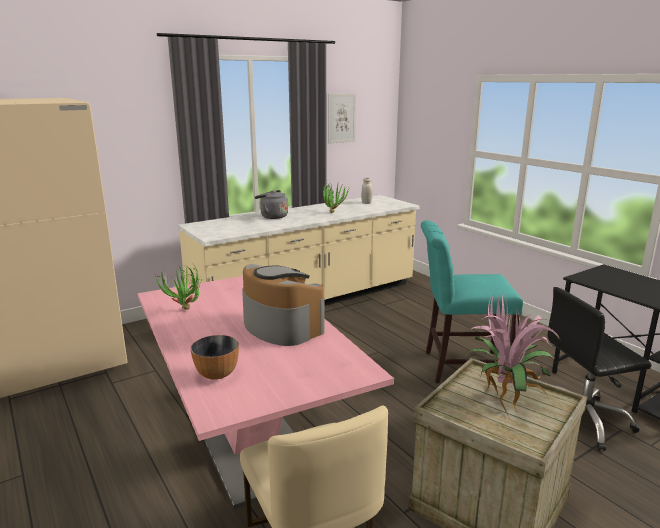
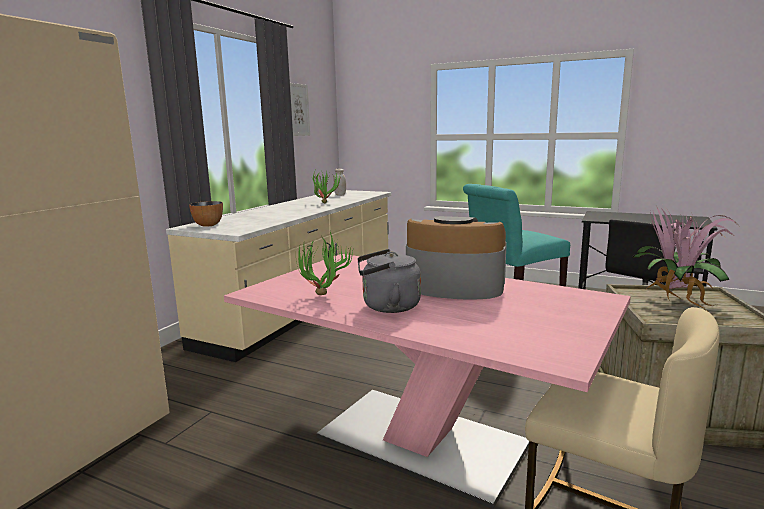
camera: 30 degrees left, 5 degrees down
bowl [191,335,239,380] -> bowl moved to [189,201,223,227]
grey kettle [255,190,288,219] -> grey kettle moved to [358,249,421,313]

